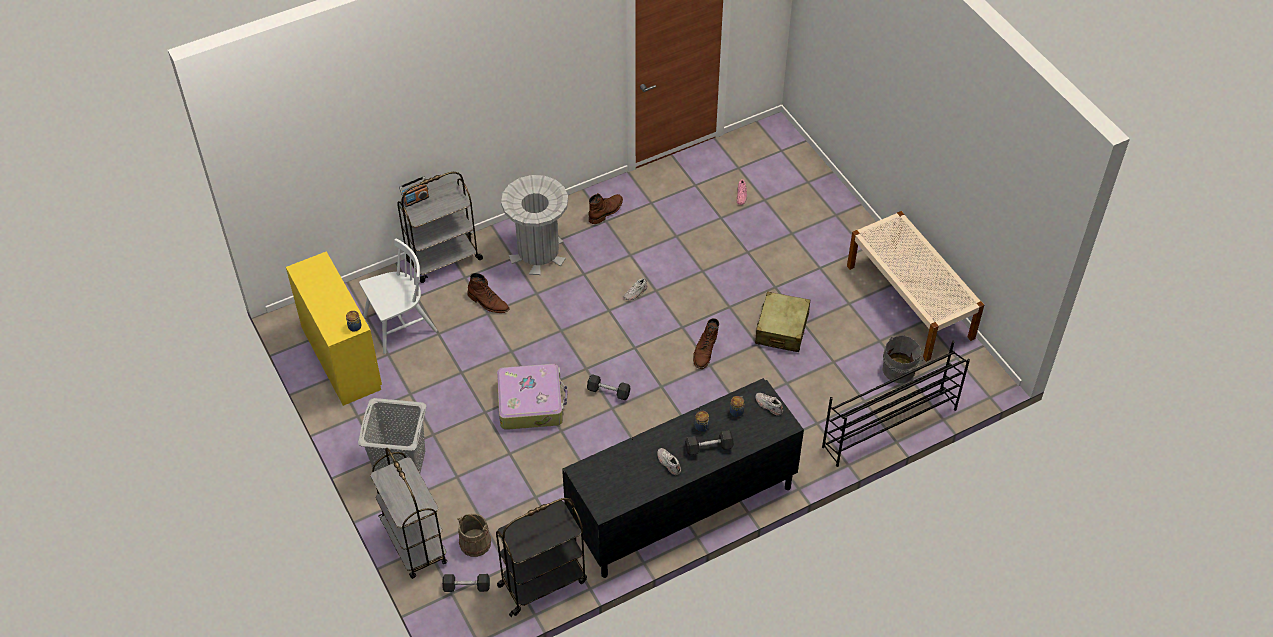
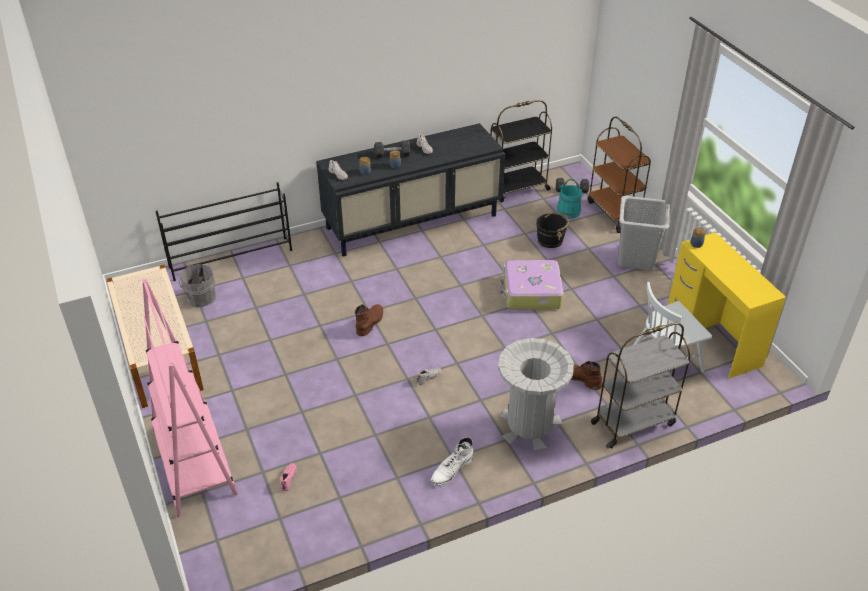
camera: 175 degrees left, 10 degrees down
grey cart [370,448,447,579] -> brown cart [588,116,651,233]
radio [399,176,429,207] -> none
beige bucket [457,514,491,557] -> turquoise bucket [557,179,583,219]
grey dumbbell [587,374,631,400] -> none
brown boot [588,193,623,224] -> white boot [431,438,473,486]
beige suitcase [755,292,810,352] -> none
none -> pink bookcase [142,278,238,517]
none -> black bucket [536,212,569,248]

